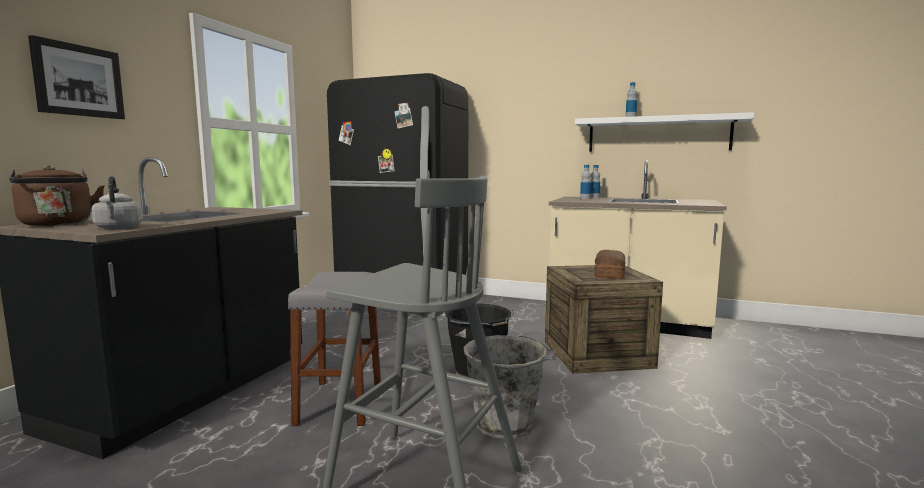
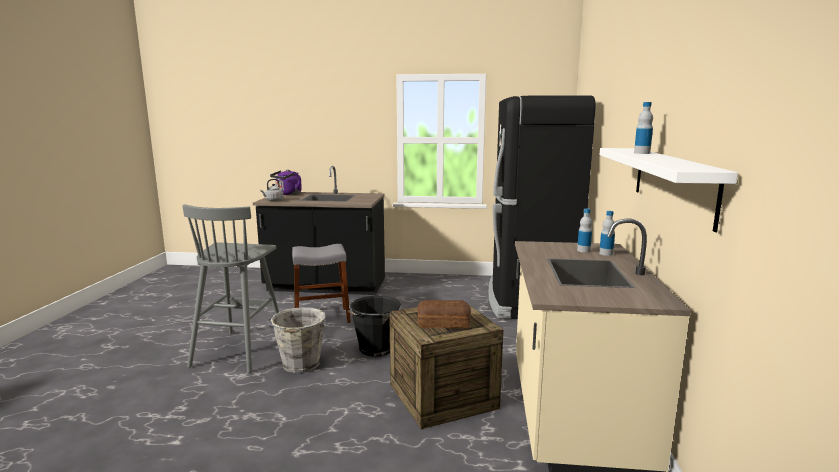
camera: 75 degrees right, 5 degrees up
brown kettle [9,165,105,226] -> purple kettle [270,170,302,195]
picture [28,35,125,119] -> none

